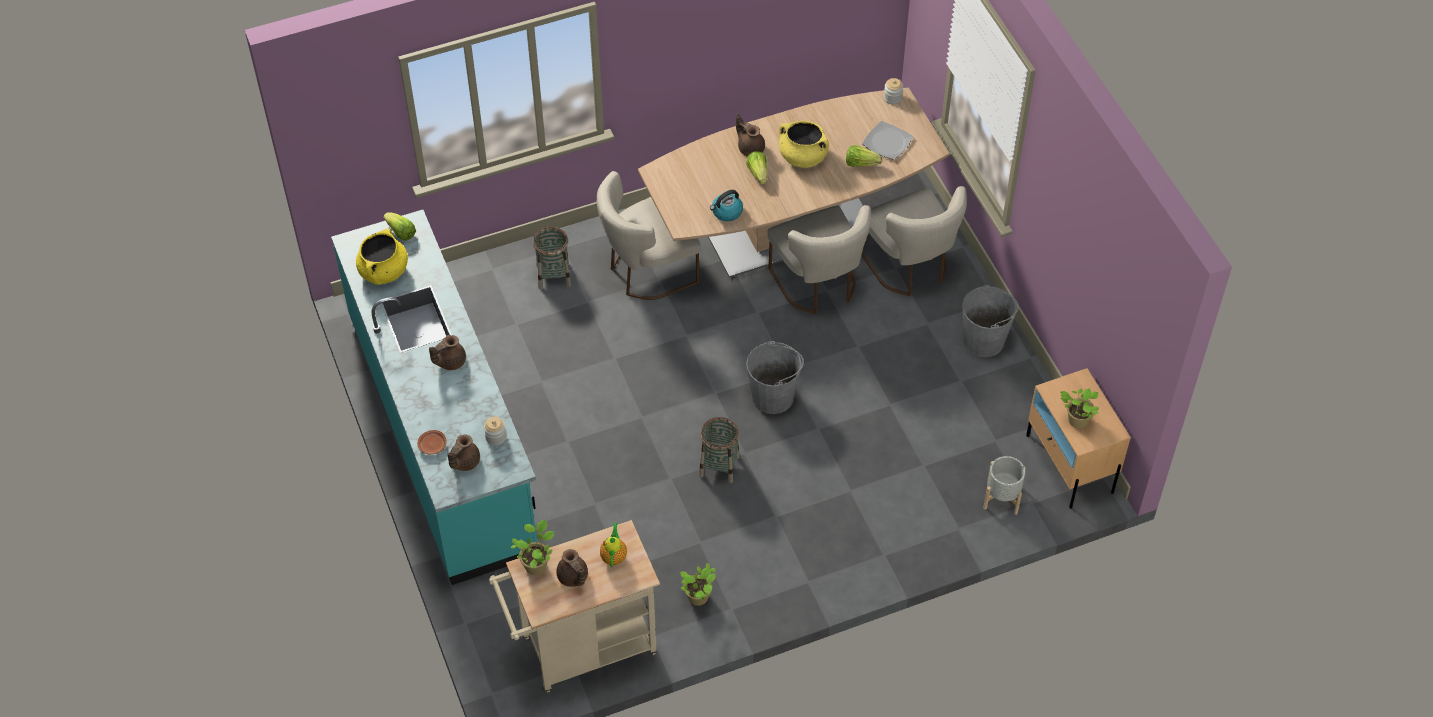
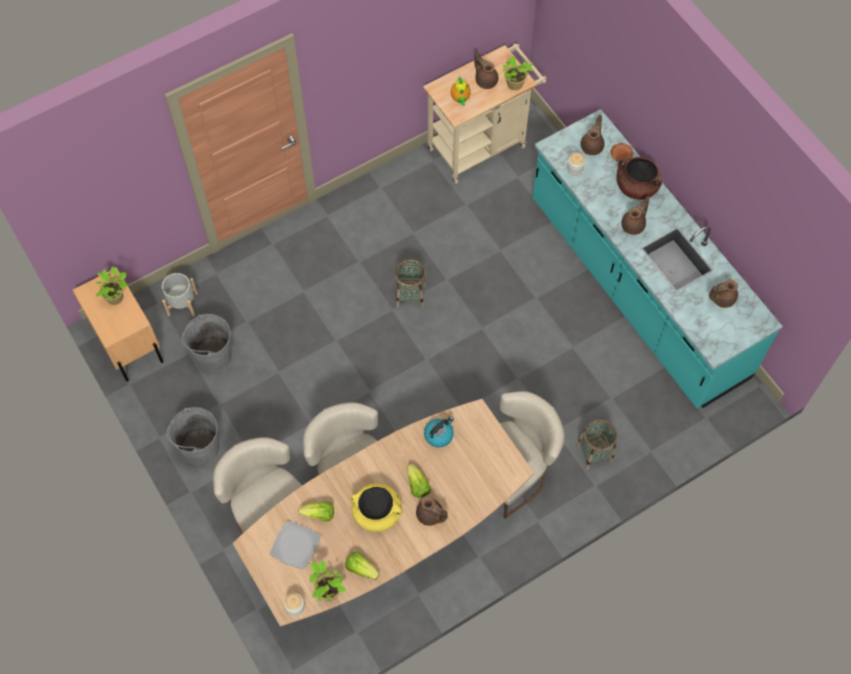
camera: 170 degrees right, 10 degrees up
yellow cooking pot [356,228,408,285] -> brown teapot [709,279,738,308]
lettuce [383,212,416,241] -> lettuce moved to [345,552,380,580]
potted plant [680,563,716,606] -> potted plant moved to [309,561,346,601]
grey bucket [746,341,804,414] -> grey bucket moved to [182,314,232,372]
none -> brown cooking pot [617,157,662,200]

